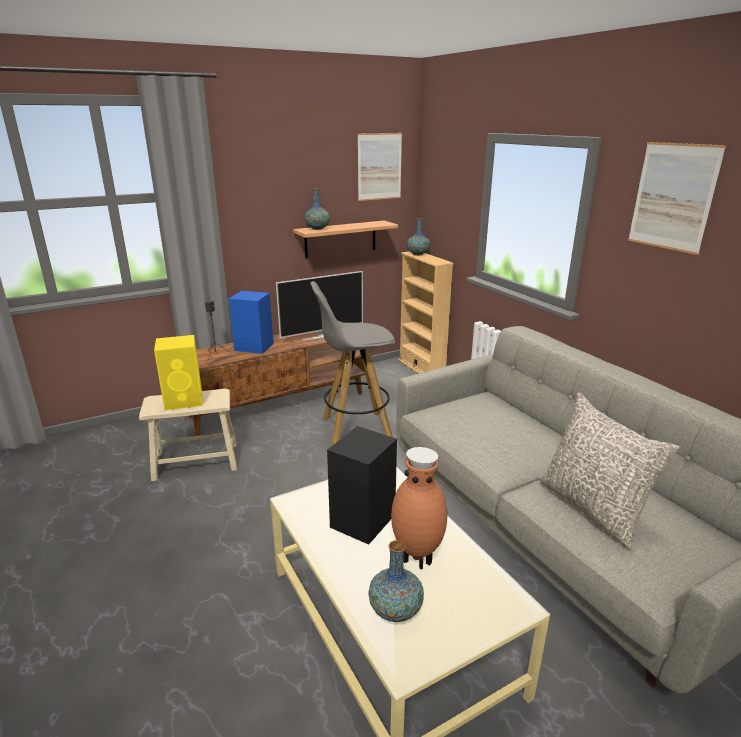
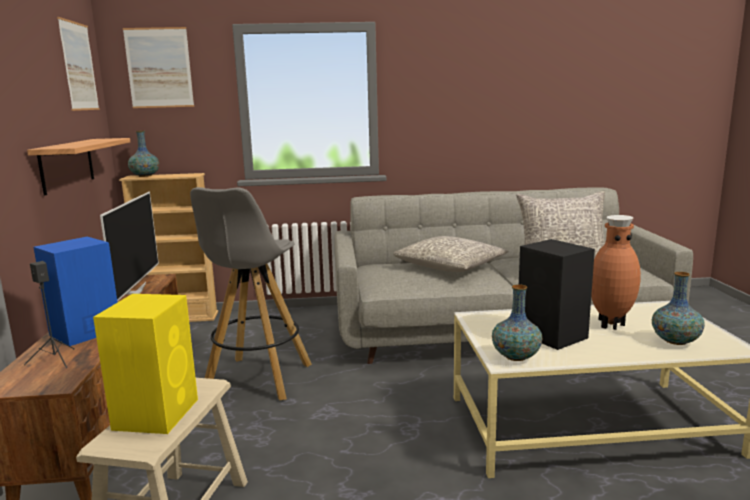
camera: 65 degrees left, 10 degrees down
vase [305,189,330,230] -> vase moved to [492,284,543,361]
picture [628,142,726,255] -> picture moved to [123,27,194,108]
none -> grey pillow [393,236,509,272]

